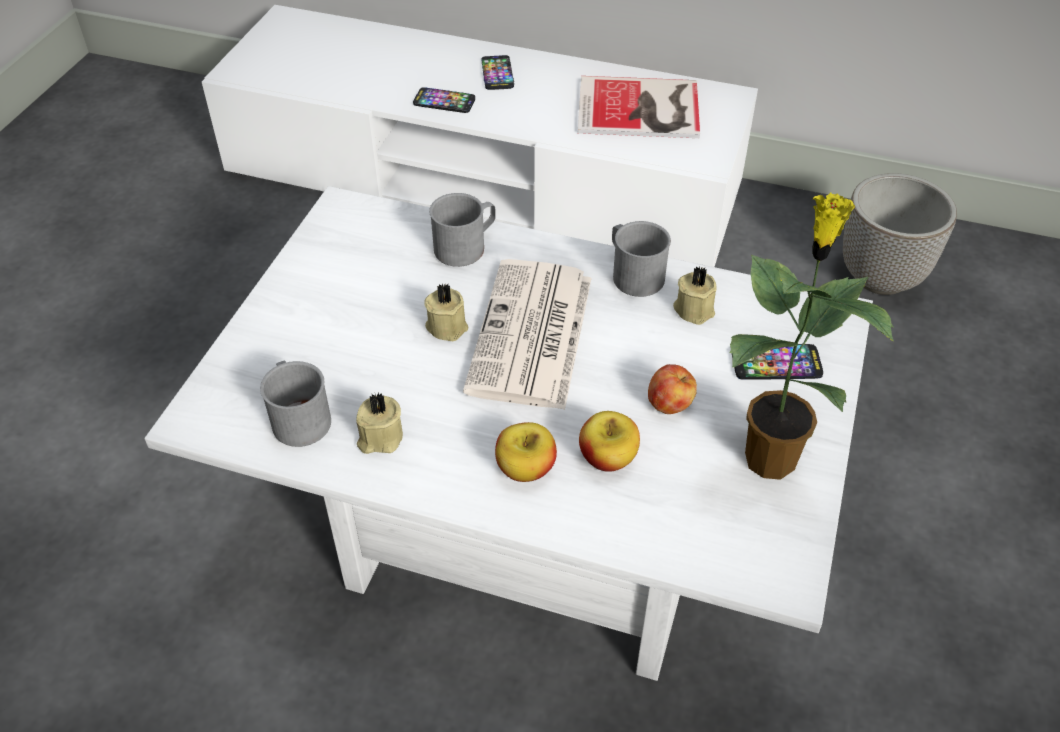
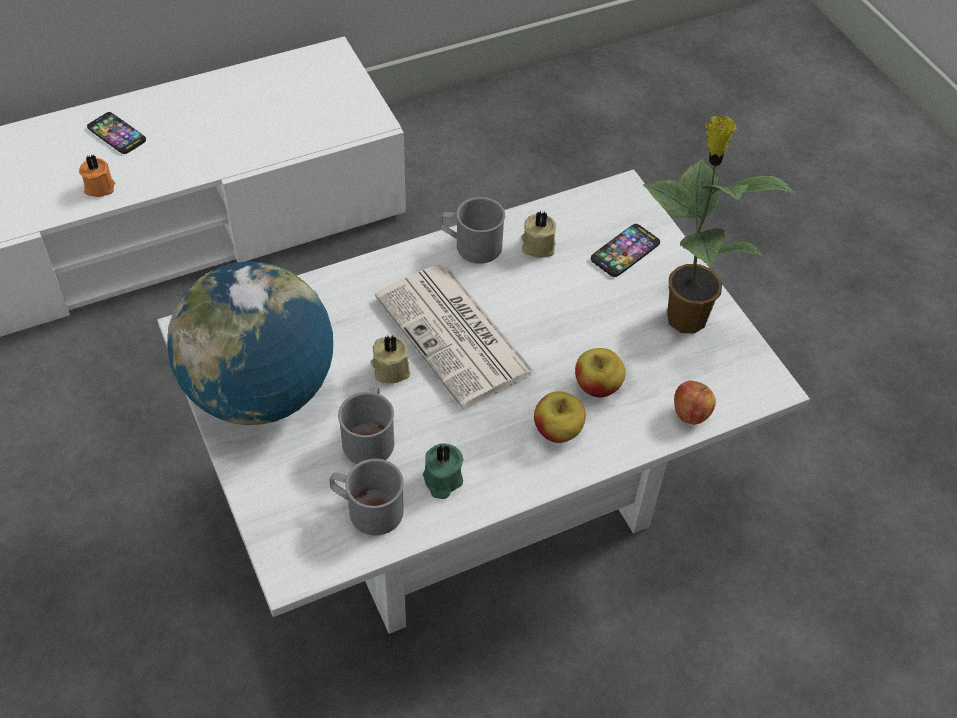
camera: 45 degrees left, 5 degrees up
beige candle [356,392,403,454] -> green candle [423,444,463,499]
phone [413,87,475,113] -> orange candle [79,155,115,197]
grey mug [429,193,496,267] -> grey mug moved to [338,386,394,464]
book [578,76,700,138] -> none
apple [648,364,697,414] -> apple moved to [674,381,716,425]
planter [843,173,957,295] -> none
none -> globe [167,262,333,425]

